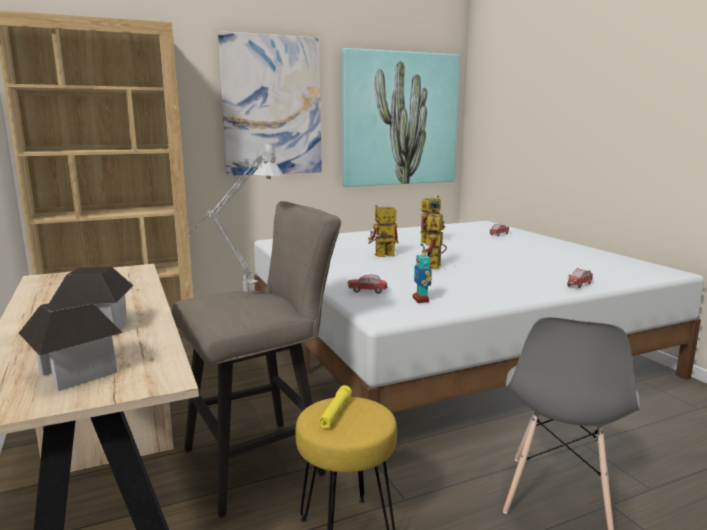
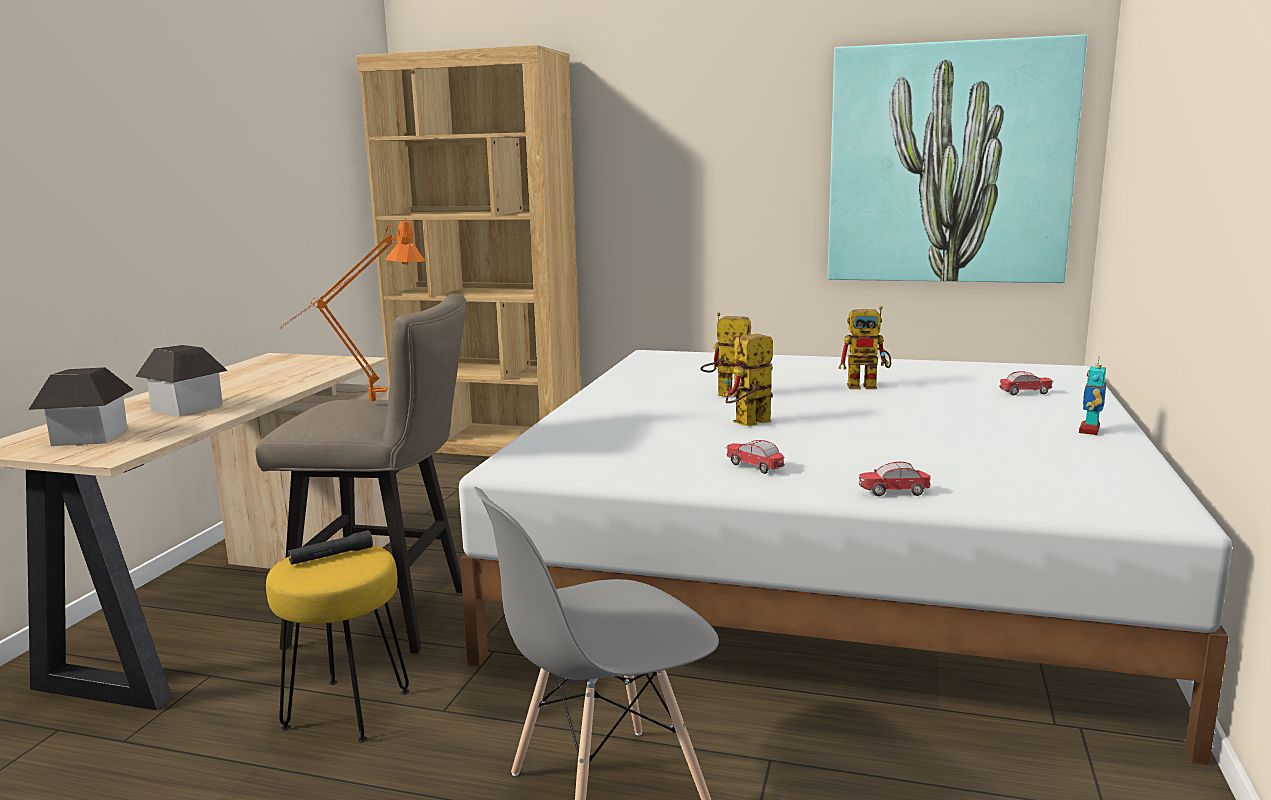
camera: 40 degrees right, 0 degrees up
grey table lamp [182,143,284,292] -> orange table lamp [280,218,425,401]
picture [218,31,322,176] -> none
yellow flashlight [319,385,352,428] -> black flashlight [288,530,373,565]
toy car [348,275,387,294] -> toy car moved to [725,440,785,474]
toy robot [413,250,432,303] -> toy robot moved to [1079,357,1106,435]

